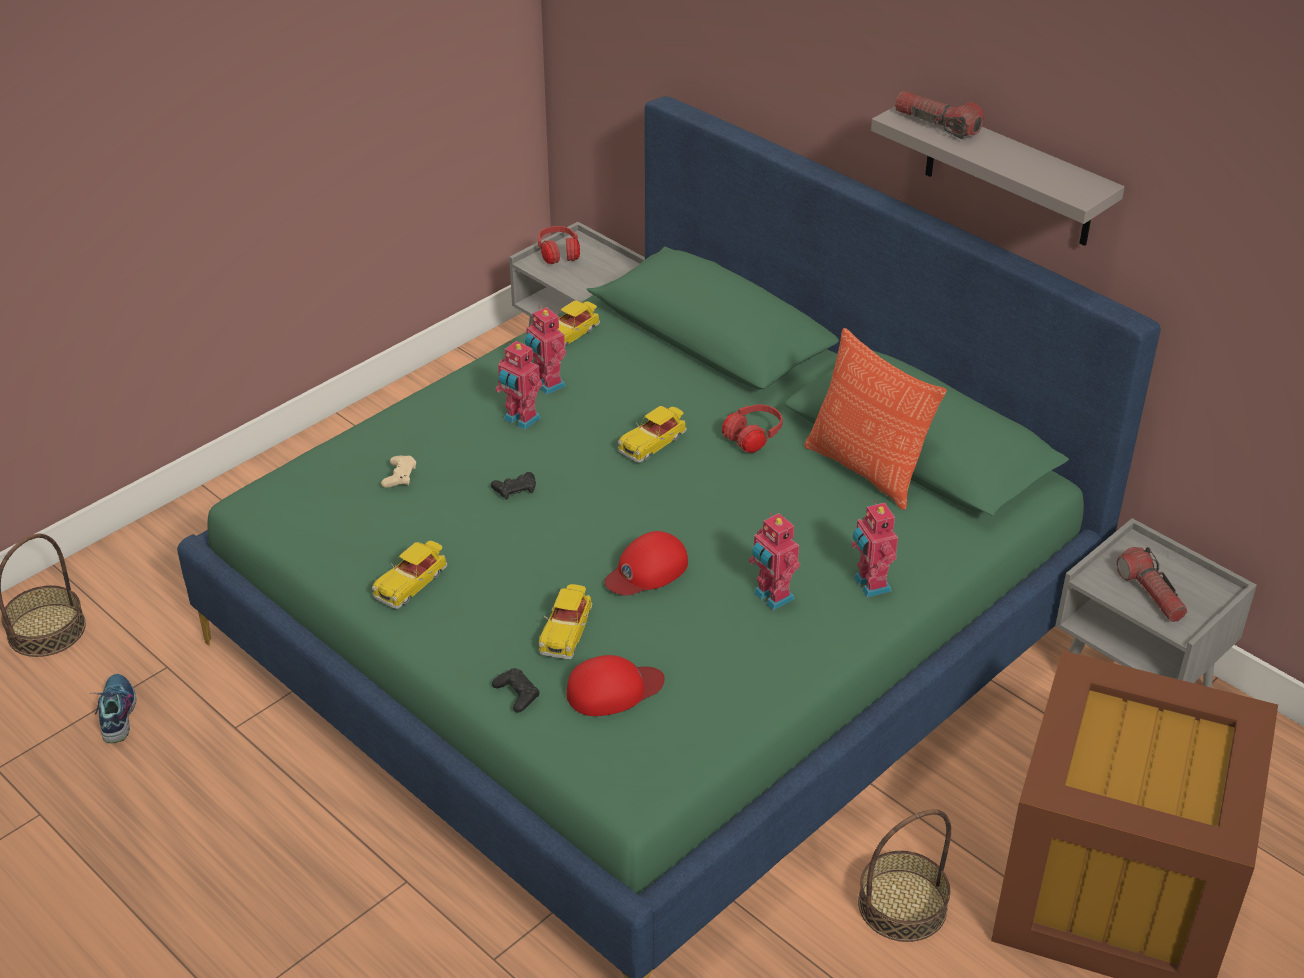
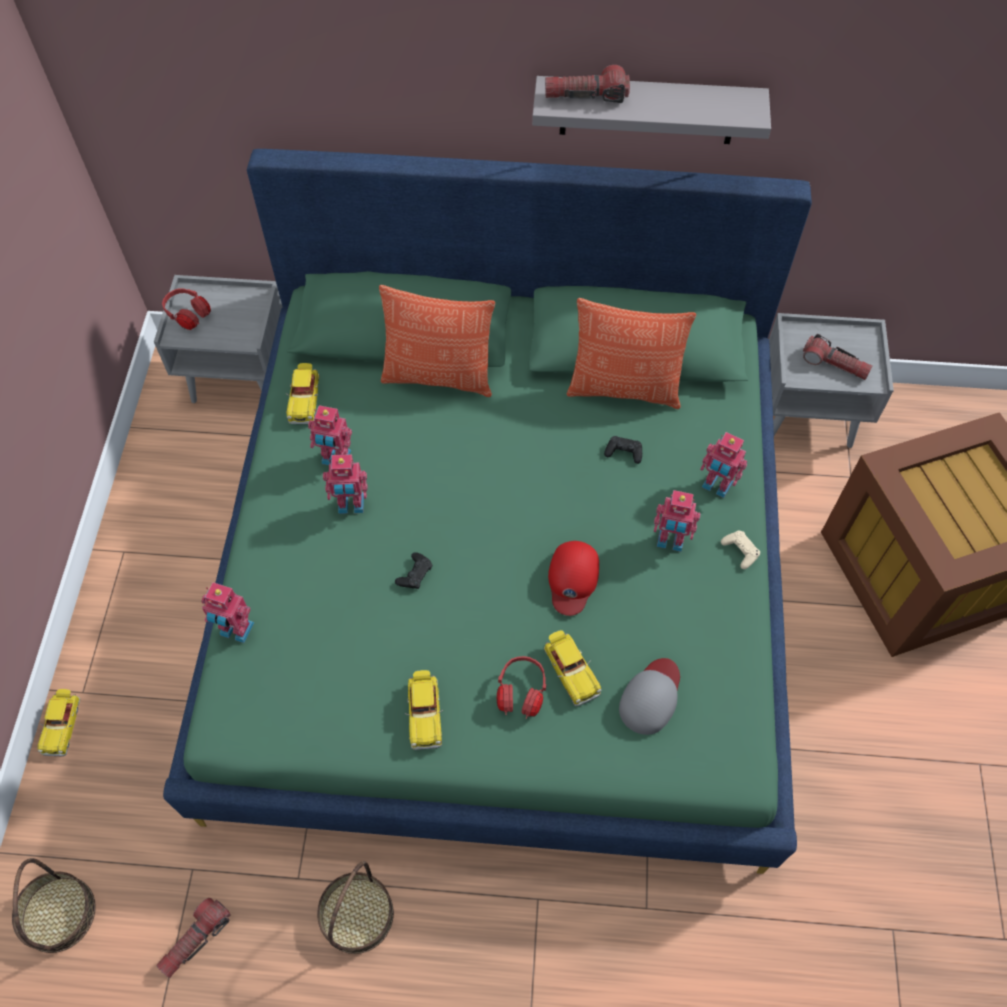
camera: 40 degrees left, 20 degrees up
shoe [89,674,137,743] -> flashlight [156,898,231,978]
beige game controller [381,456,416,488] -> beige game controller moved to [721,531,760,569]
black game controller [492,668,539,713] -> black game controller moved to [604,436,642,464]
red cap [566,655,665,716] -> grey cap [619,658,680,735]
toy car [618,406,687,463] -> toy car moved to [37,689,80,756]
red headphones [722,404,783,453] -> red headphones moved to [497,656,546,719]
basket [858,809,951,942] -> basket moved to [317,861,394,954]
none -> toy robot [201,582,254,643]
none -> orange pillow [379,285,495,397]

